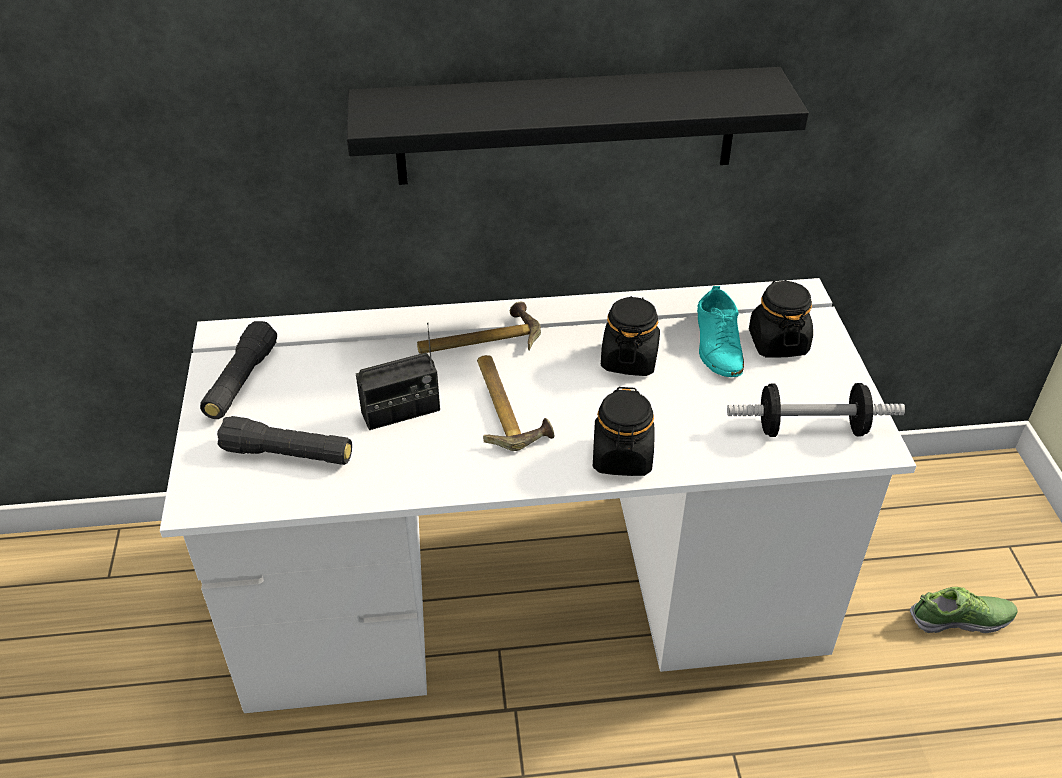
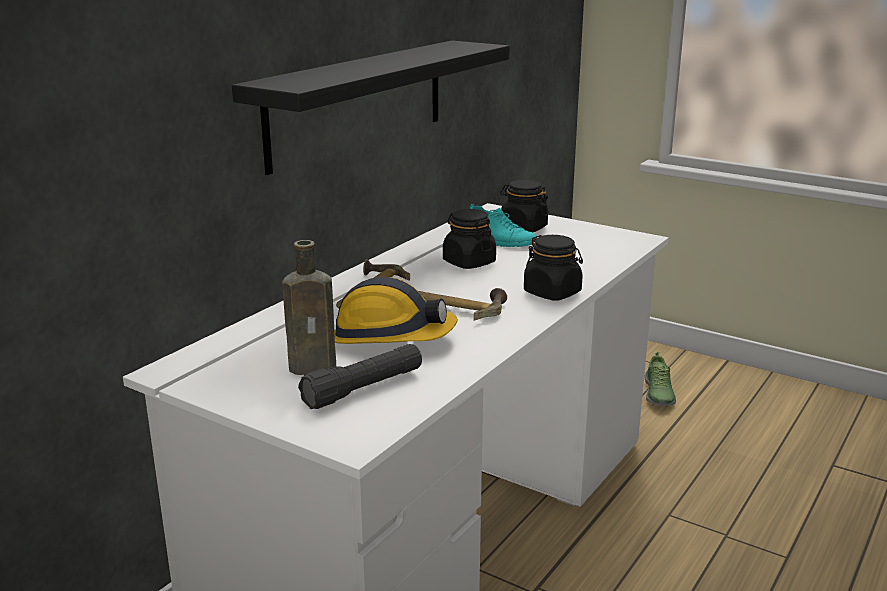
camera: 50 degrees left, 20 degrees down
black flashlight [200,321,277,419] -> none
radio [356,322,440,430] -> hard hat [334,277,458,344]
dumbbell [727,383,905,437] -> none
shoe [910,587,1018,633] -> shoe turned 150 degrees clockwise [644,352,676,406]
none -> brown bottle [282,240,336,375]

